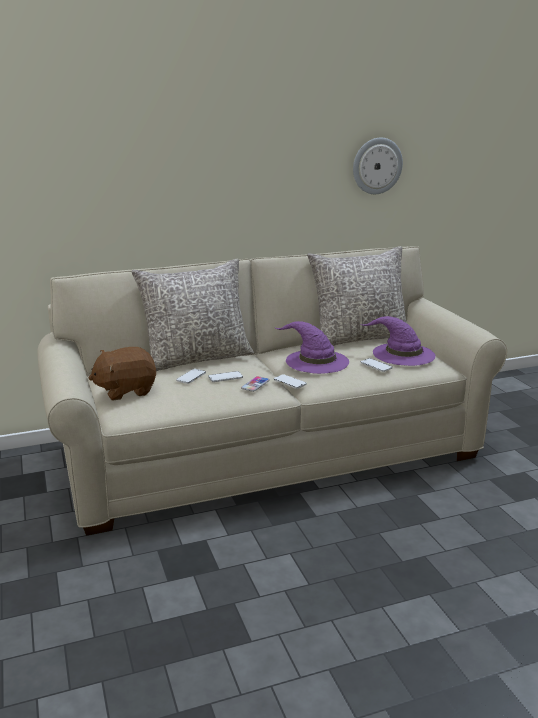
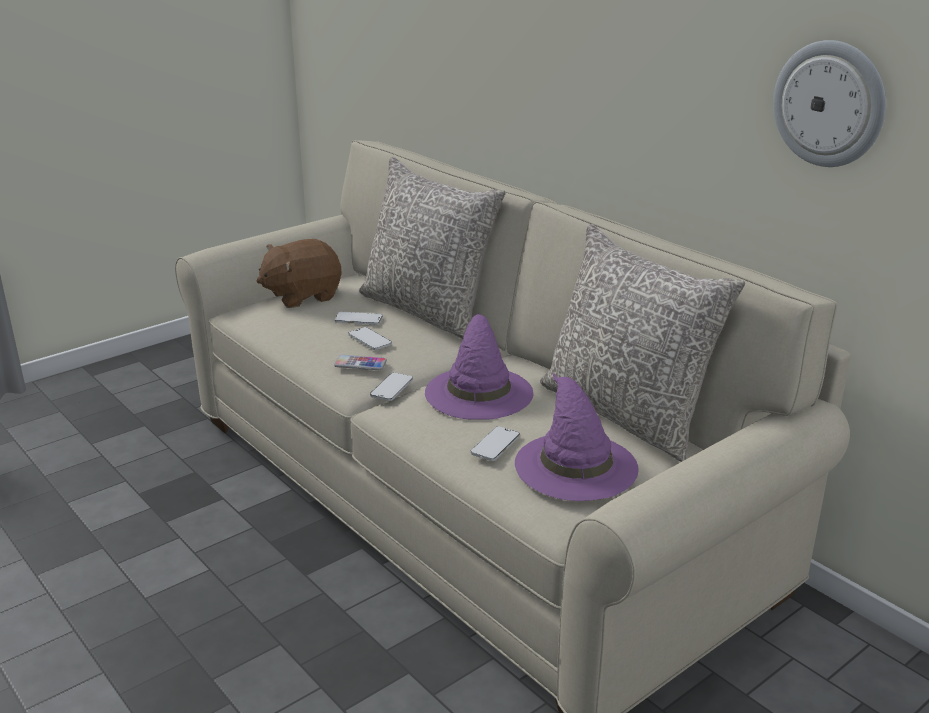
camera: 70 degrees right, 5 degrees up
brown plush toy [89,347,156,400] -> brown plush toy turned 75 degrees counterclockwise [257,239,342,308]

